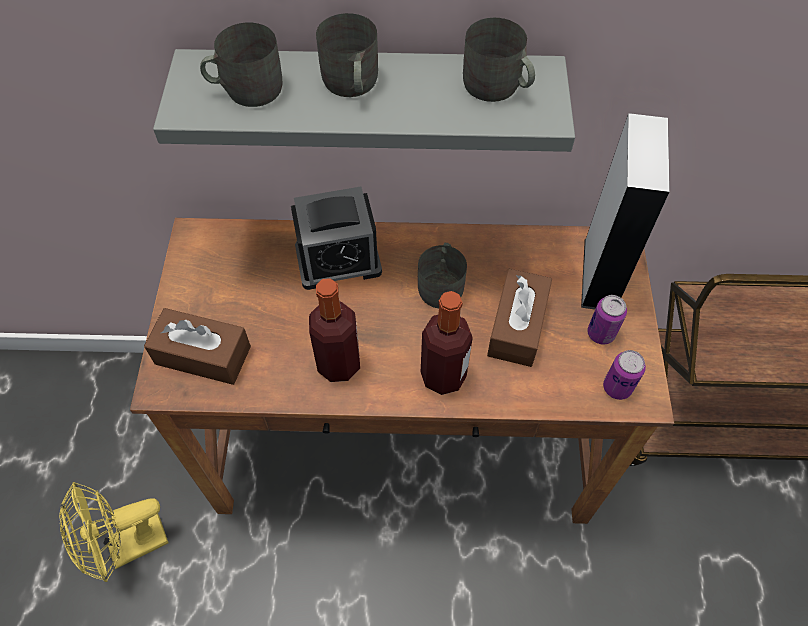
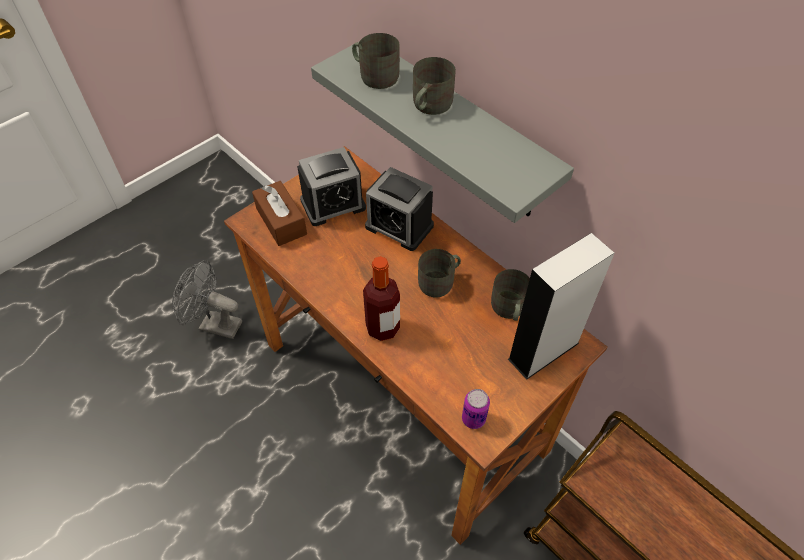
camera: 45 degrees right, 5 degrees down
yellow fan [59,482,169,582] -> grey fan [172,260,242,339]
bottle [309,278,360,382] -> none
grey mug [463,18,535,102] -> grey mug moved to [491,269,530,321]
brown tissue box [487,269,552,367] -> none
can [587,295,627,345] -> none
none -> alarm clock [297,147,366,226]

